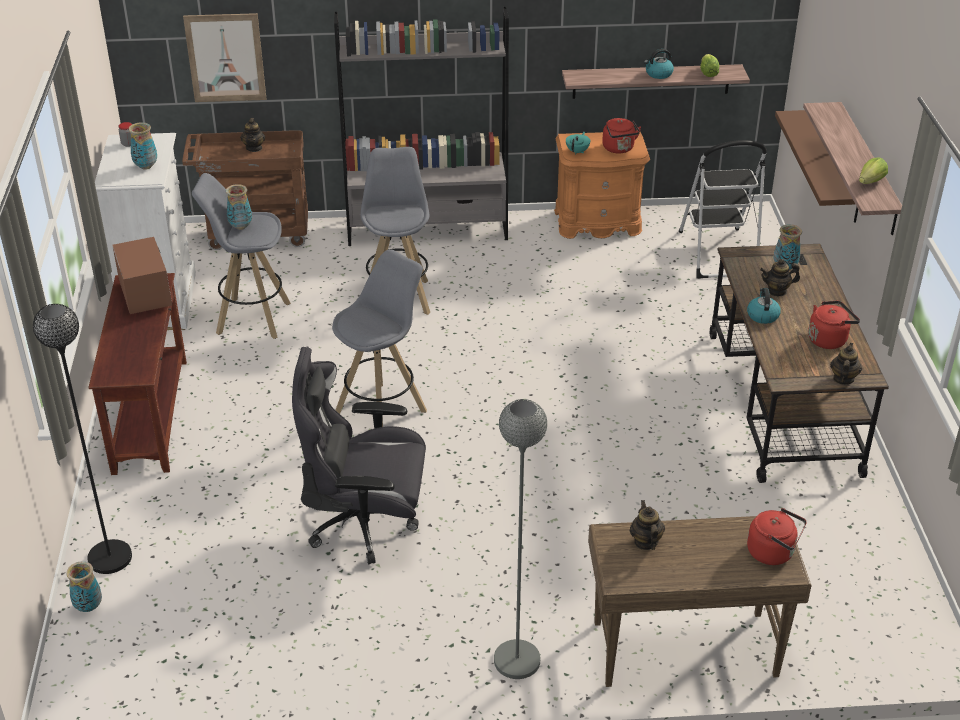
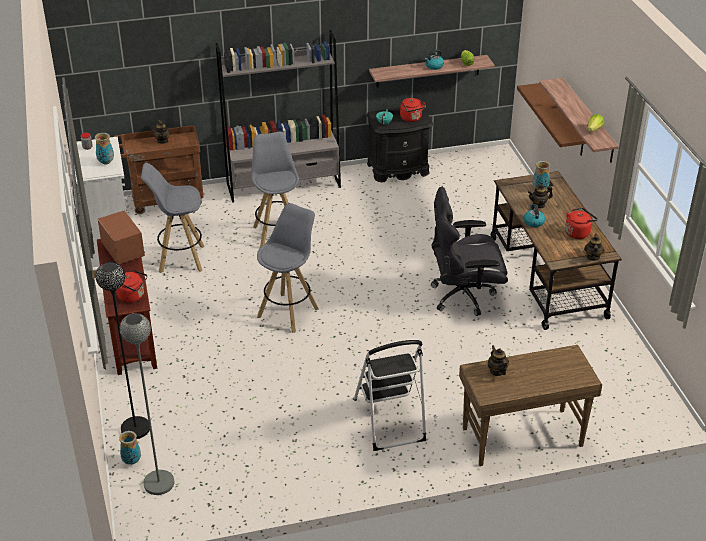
camera: 10 degrees left, 0 degrees up
picture [183,13,266,102] -> none
vase [226,184,252,230] -> none
black office chair [292,346,426,564] -> black office chair moved to [431,187,508,316]
grey floor lamp [494,399,547,679] -> grey floor lamp moved to [120,313,174,495]
orange nightstand [554,132,650,239] -> black nightstand [366,108,433,182]
step ladder [679,140,767,279] -> step ladder moved to [353,340,426,451]
red kettle [747,508,807,565] -> red kettle moved to [116,270,147,303]

